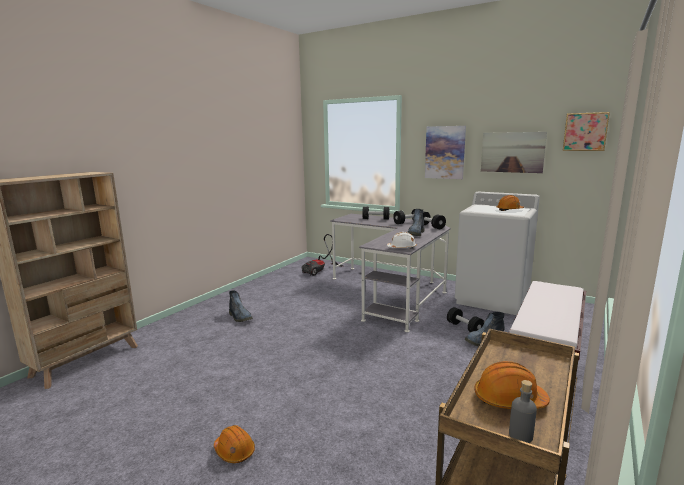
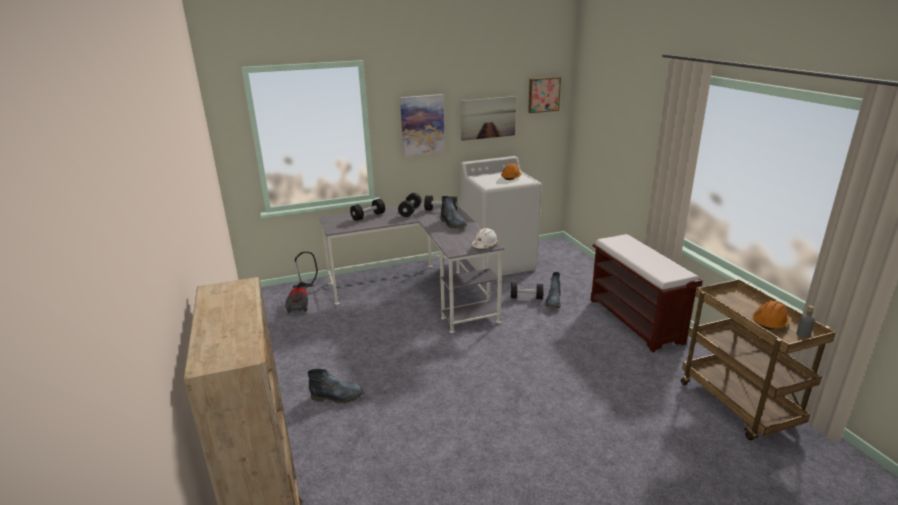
camera: 50 degrees left, 10 degrees up
orange hard hat [214,425,255,463] -> none

